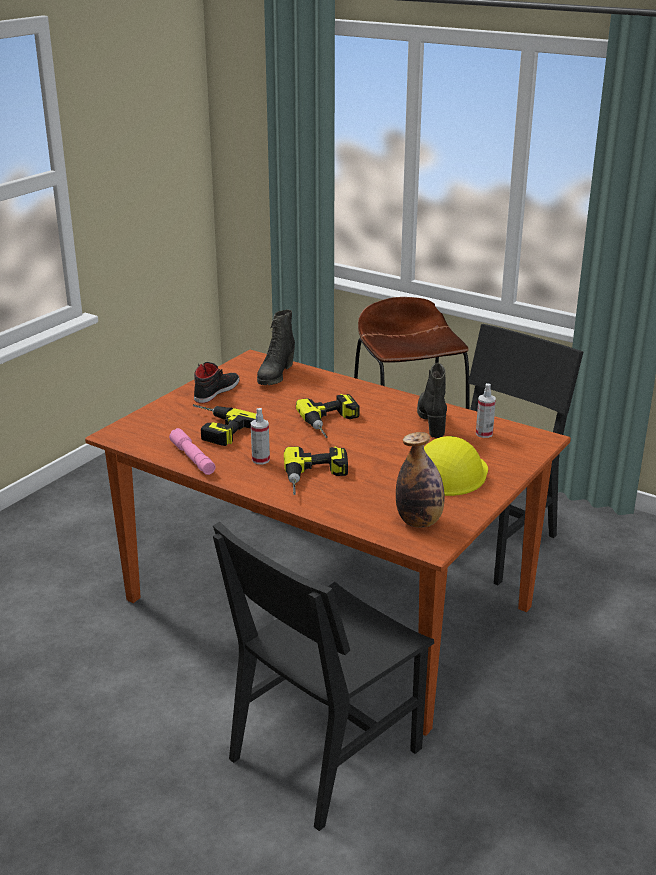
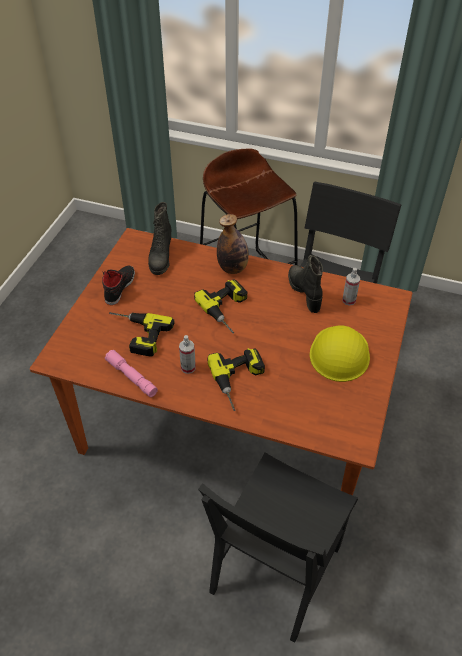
camera: 15 degrees left, 20 degrees up
bottle [396,432,445,528] -> bottle moved to [217,214,249,274]

